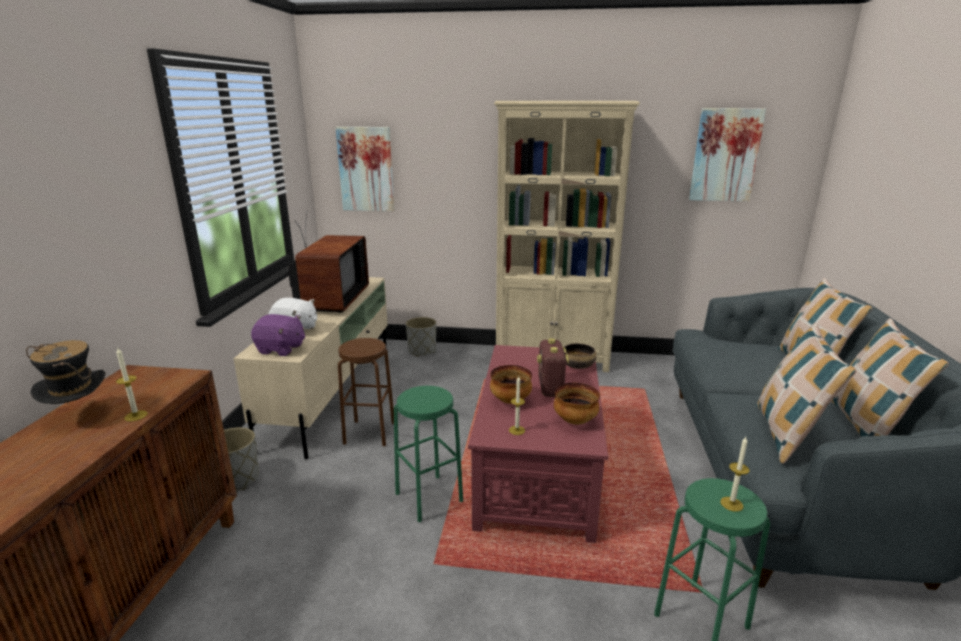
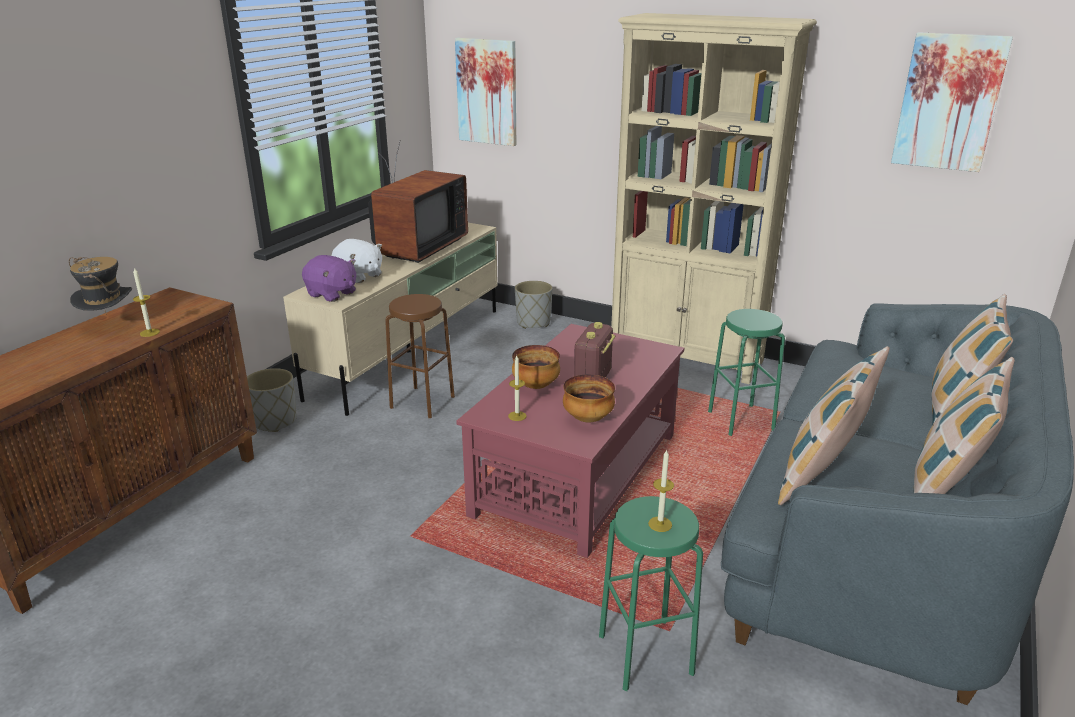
camera: 20 degrees right, 5 degrees up
green stool [394,386,463,522] -> green stool moved to [708,309,785,436]
bowl [563,343,597,369] -> none

